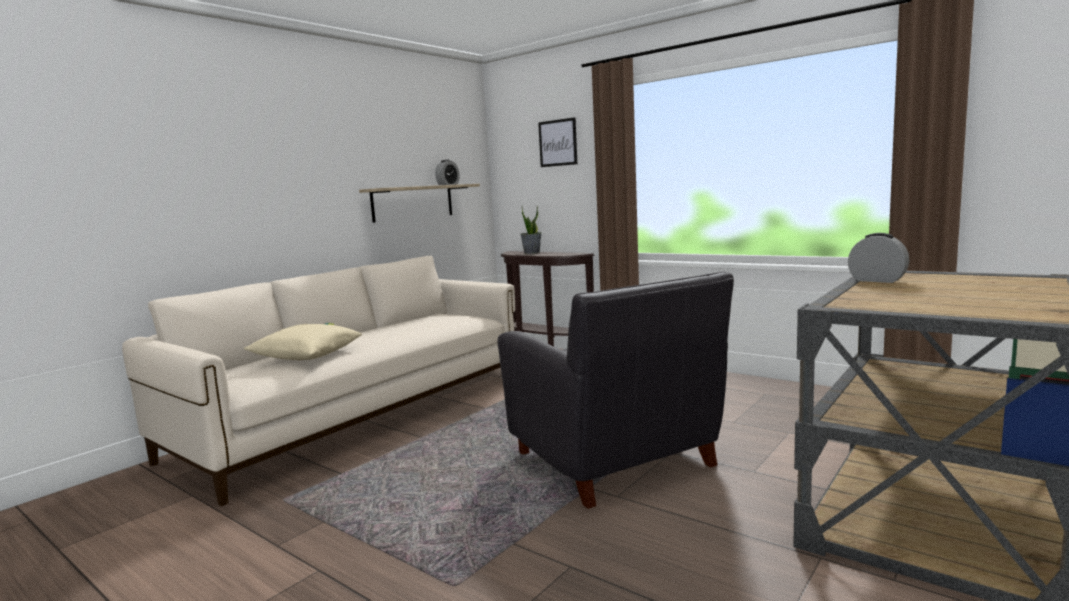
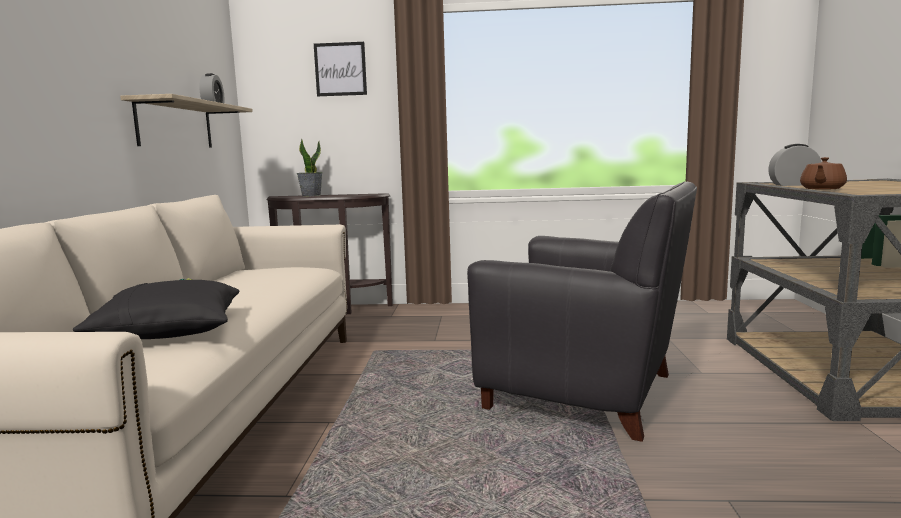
camera: 35 degrees left, 0 degrees up
beige pillow [244,323,362,360] -> black pillow [73,278,239,339]
none -> brown teapot [800,157,847,190]

